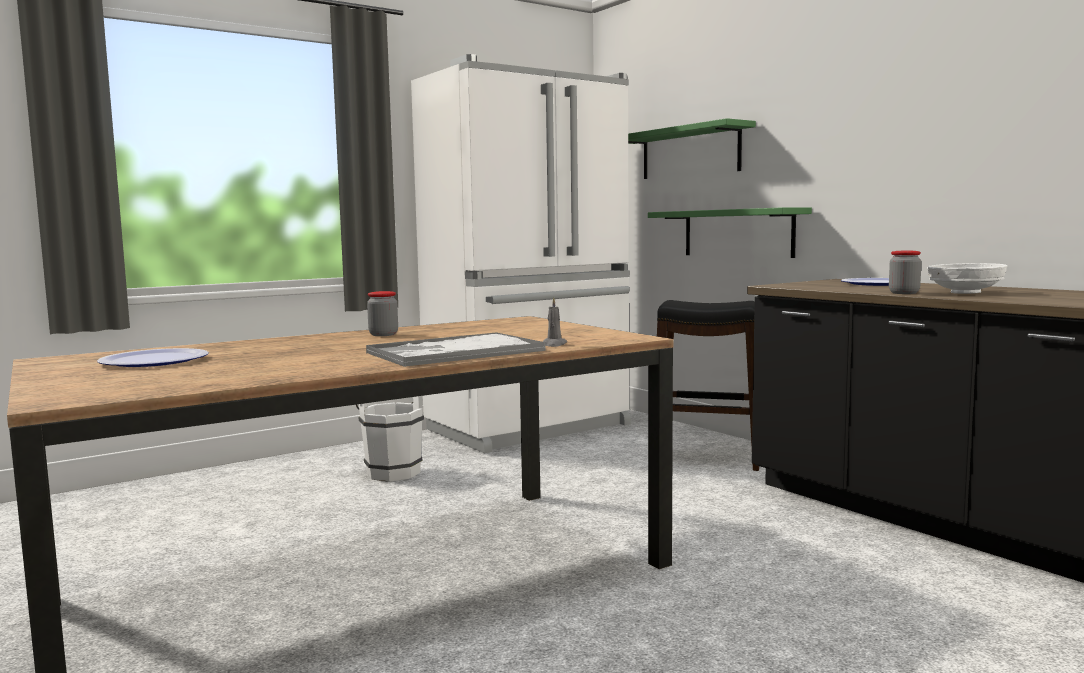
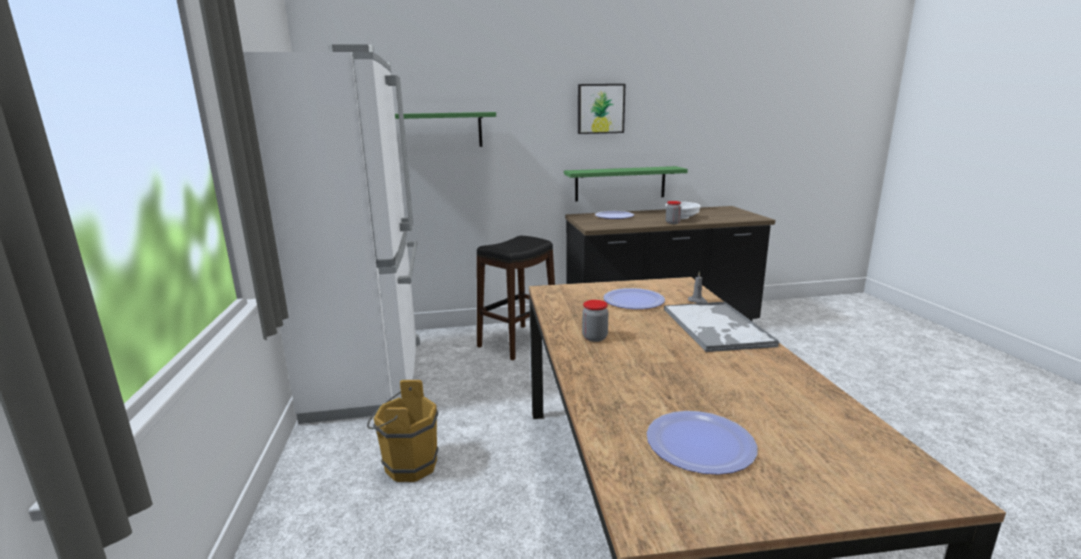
camera: 65 degrees left, 10 degrees up
white bucket [356,396,424,481] -> brown bucket [367,380,438,482]
green shelf [648,207,812,258] -> green shelf moved to [564,166,688,201]
none -> picture [578,84,625,134]
none -> plate [603,288,665,309]

